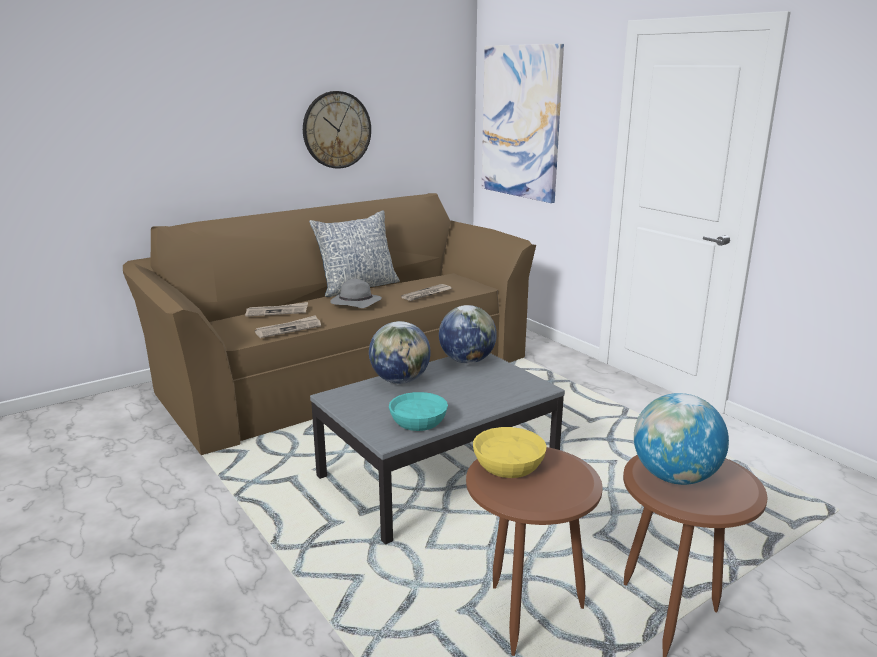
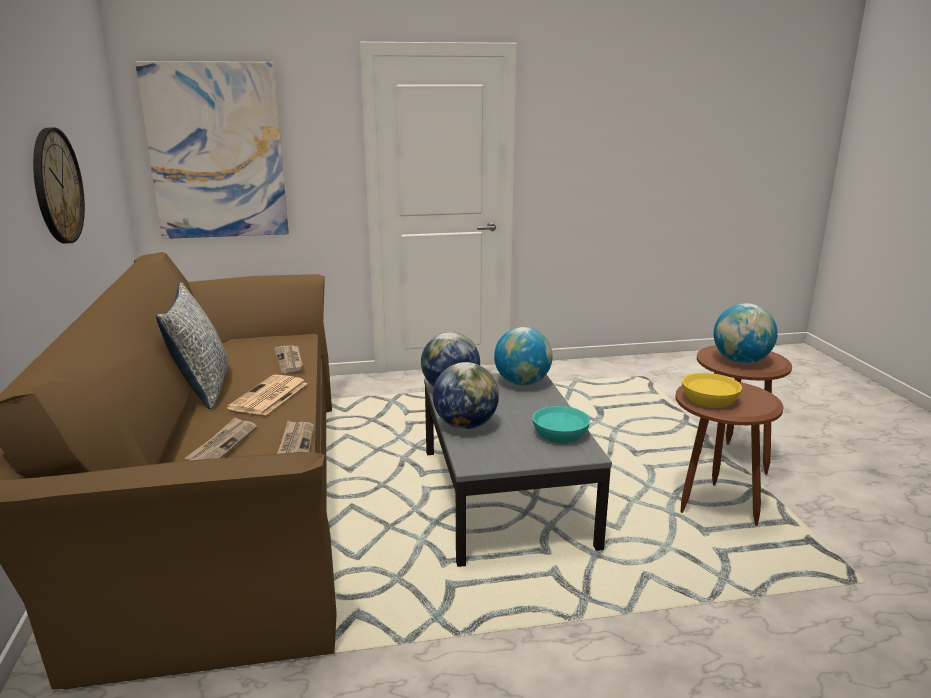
camera: 65 degrees left, 0 degrees up
grey hat [330,279,382,308] -> newspaper [227,375,308,416]
none -> globe [494,327,553,385]

